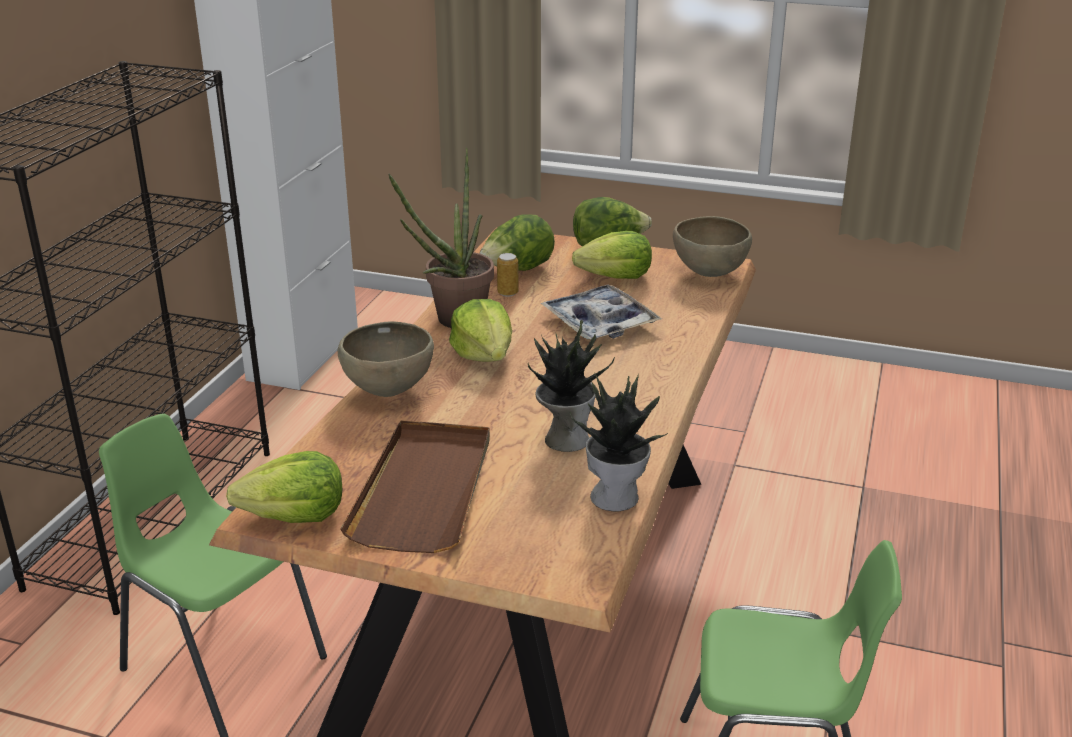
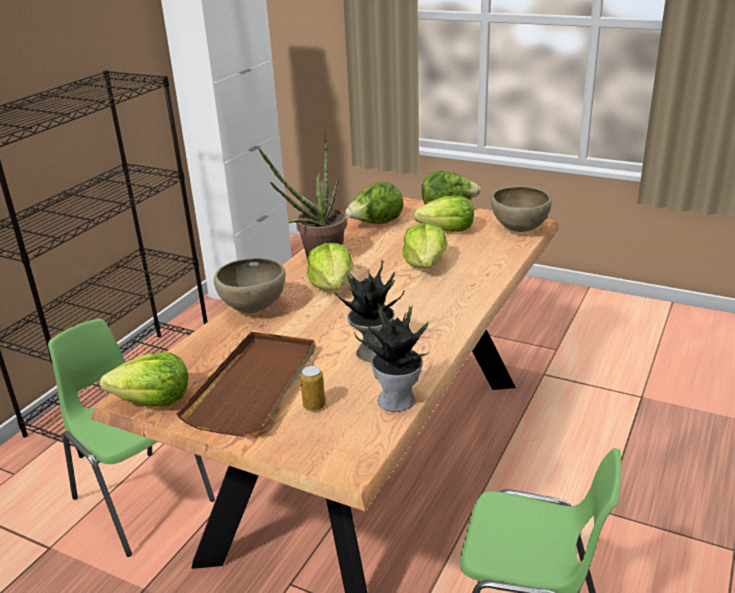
camera: 10 degrees right, 0 degrees up
can [497,253,519,297] -> can moved to [300,365,325,411]
tray [540,285,662,340] -> lettuce [402,223,447,268]

